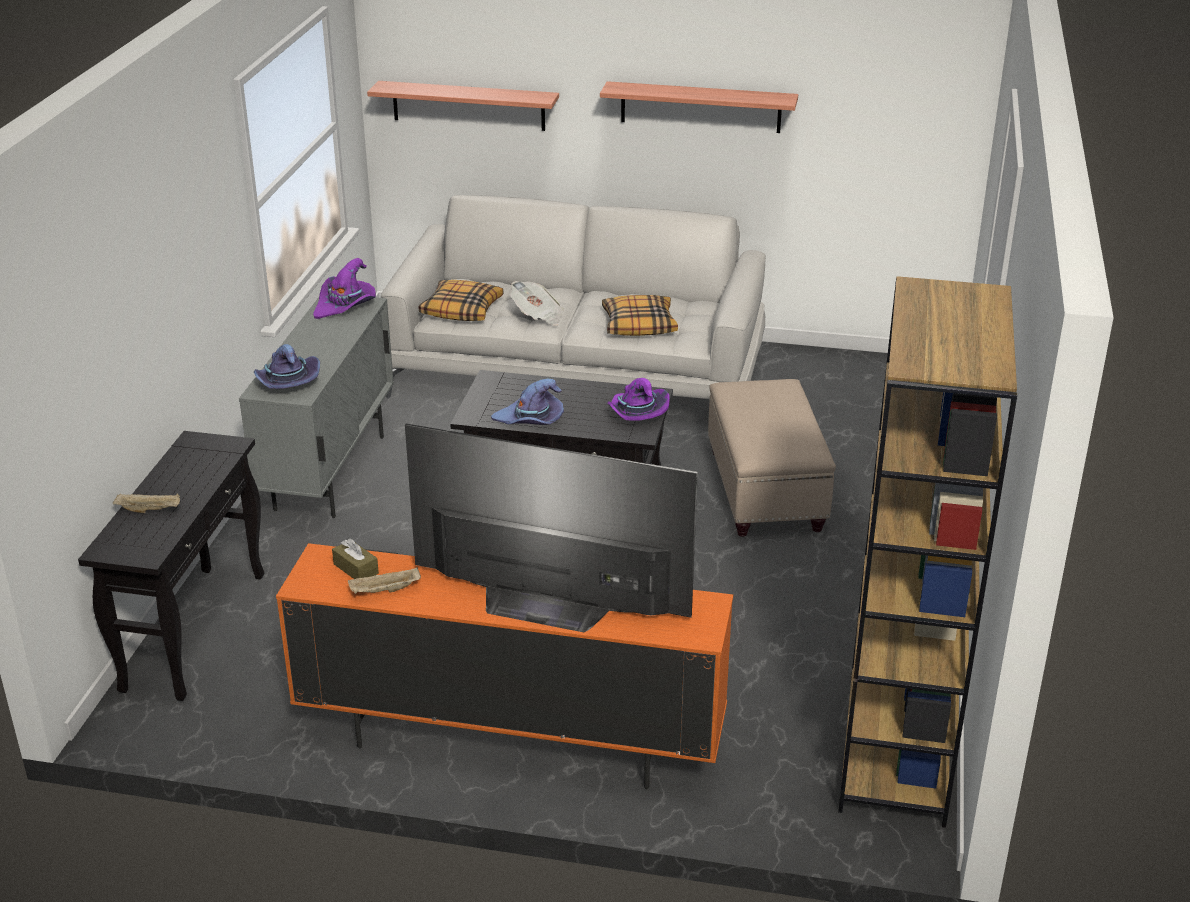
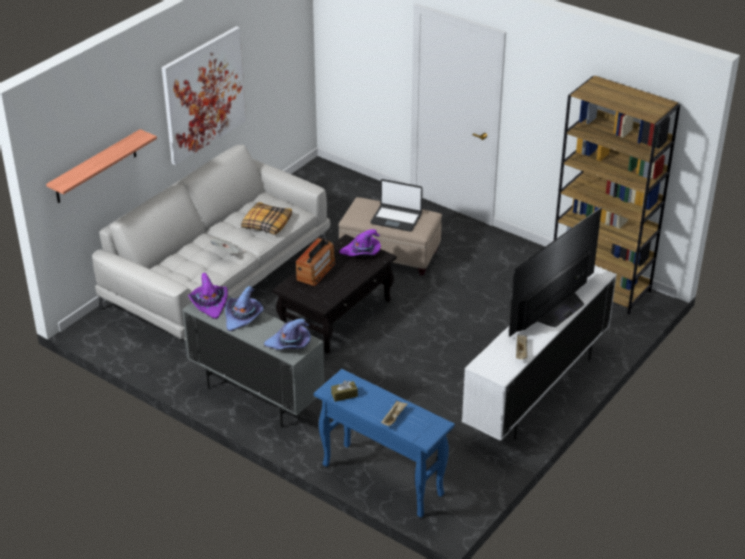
camera: 65 degrees left, 5 degrees up
black console table [78,431,264,701] -> blue console table [314,369,455,518]
orange tv stand [276,543,733,789] -> white tv stand [462,266,617,441]
brown tissue box [332,538,379,579] -> brown tissue box moved to [331,380,358,402]
pillow [419,280,503,321] -> none
purple hat [491,379,564,425] -> purple hat moved to [225,286,264,331]
shelf [600,81,798,133] -> picture [162,26,246,165]
none -> radio [296,238,336,286]
none -> laptop [370,179,423,232]

